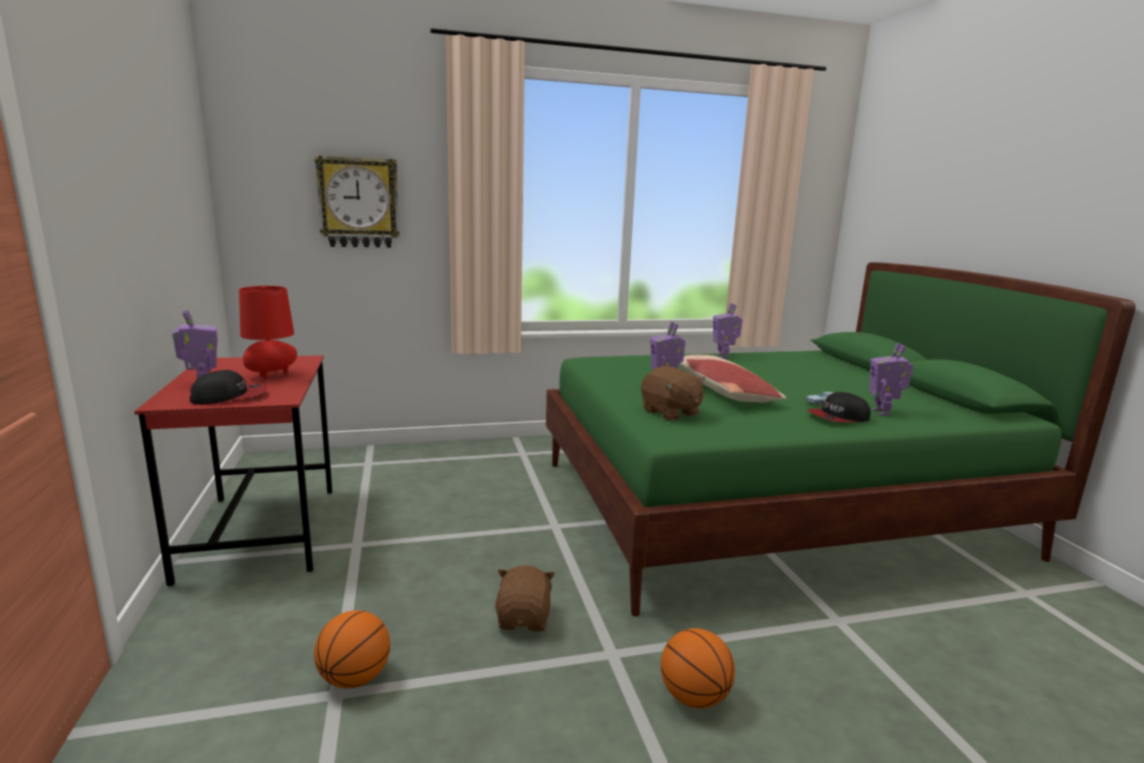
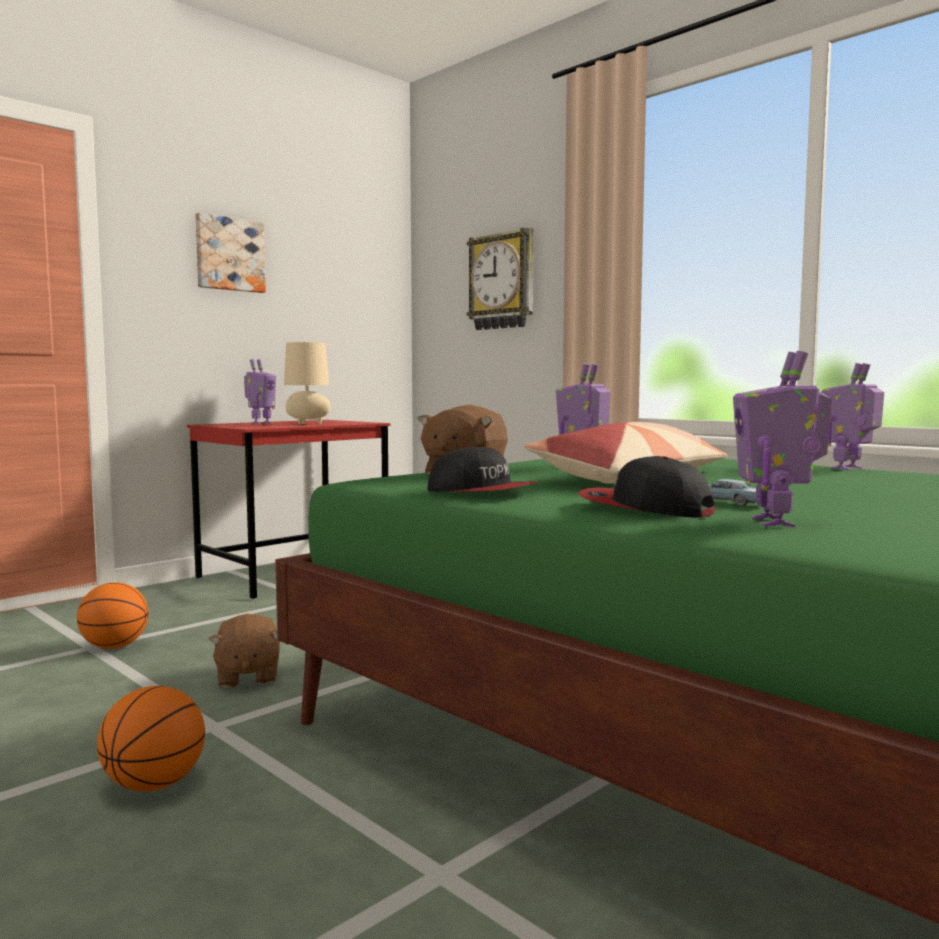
camera: 60 degrees right, 10 degrees down
cap [189,370,267,405] -> cap moved to [428,445,538,492]
red table lamp [239,286,297,378] -> beige table lamp [284,342,331,424]
brown plush toy [495,565,555,631] -> brown plush toy turned 105 degrees clockwise [209,614,280,688]
toy robot [869,343,913,416] -> toy robot turned 60 degrees counterclockwise [733,351,832,527]
none -> picture [196,212,266,293]

